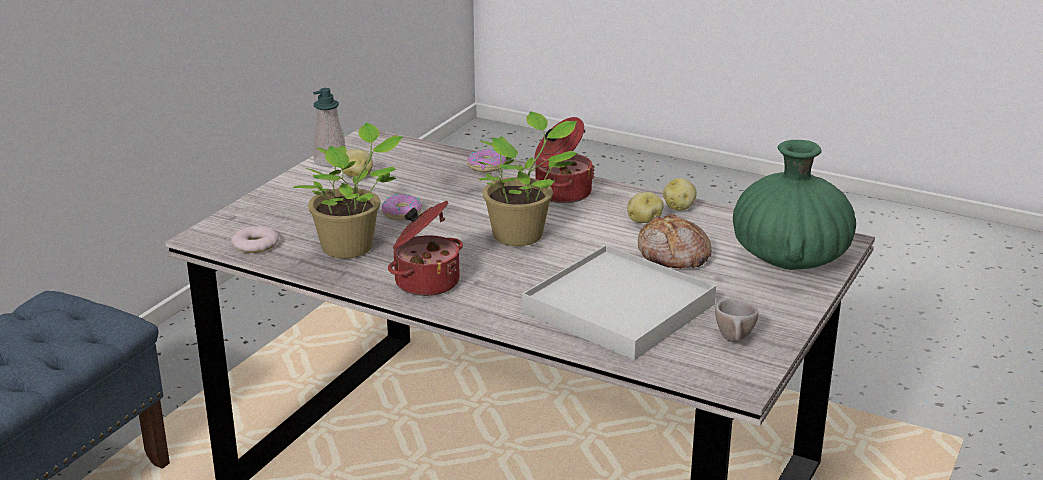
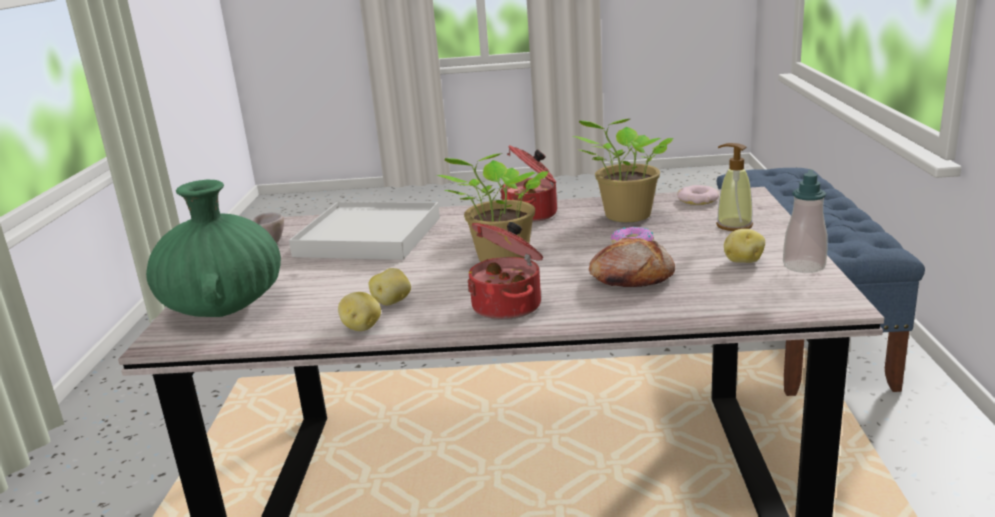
camera: 155 degrees right, 5 degrees down
donut [467,149,506,172] -> none
bread [638,214,711,268] -> bread moved to [589,237,675,287]
none -> soap dispenser [716,143,753,231]

